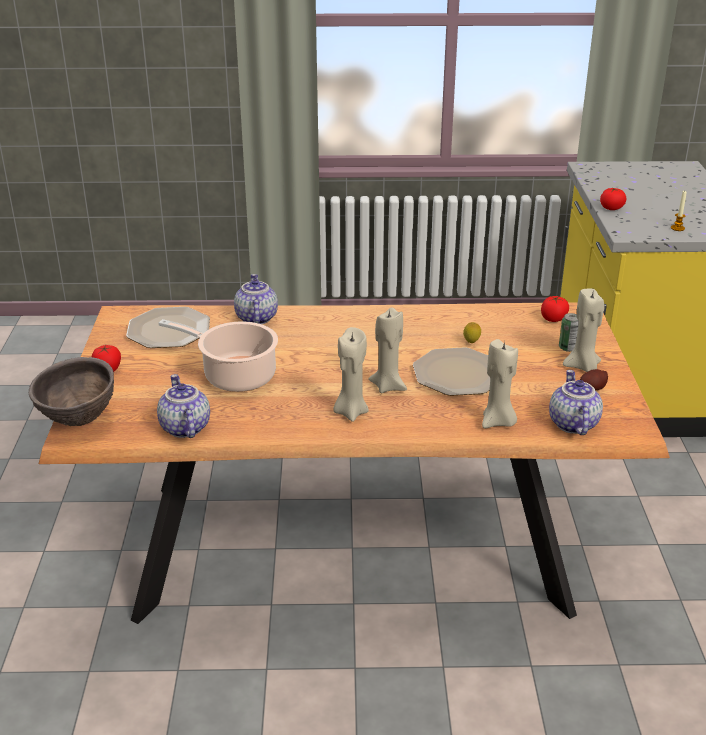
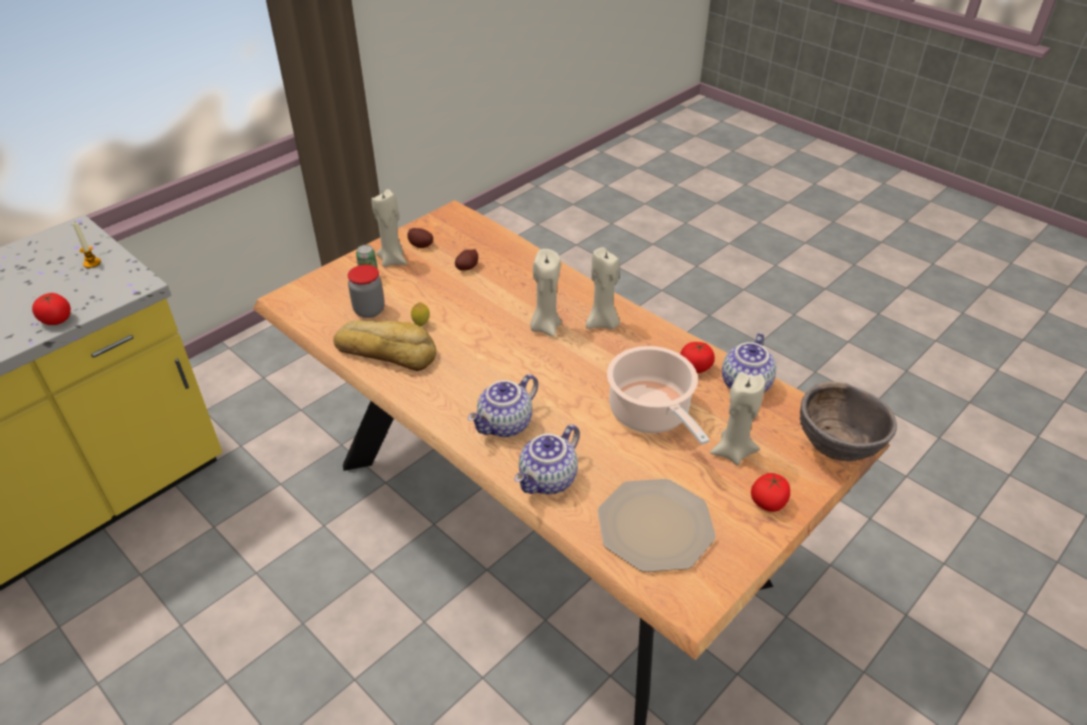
camera: 135 degrees left, 10 degrees up
plate [413,347,490,396] -> none
beige candle [482,339,518,428] -> beige candle moved to [710,372,765,465]
tomato [541,296,569,322] -> tomato moved to [680,342,715,373]
teapot [549,370,603,435] -> teapot moved to [468,374,538,437]
none -> bread [333,320,436,371]
none -> jar [348,265,385,318]
none -> potato [455,249,478,271]

